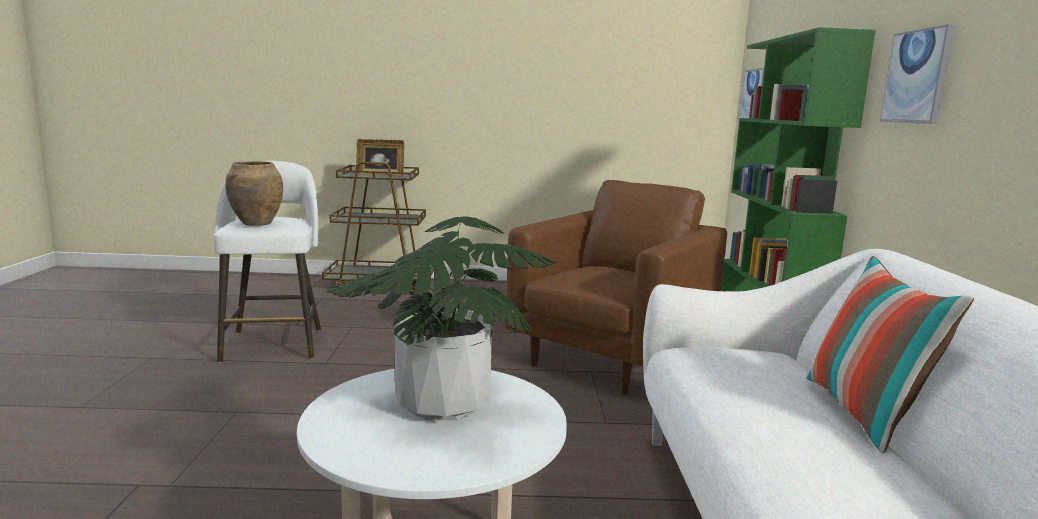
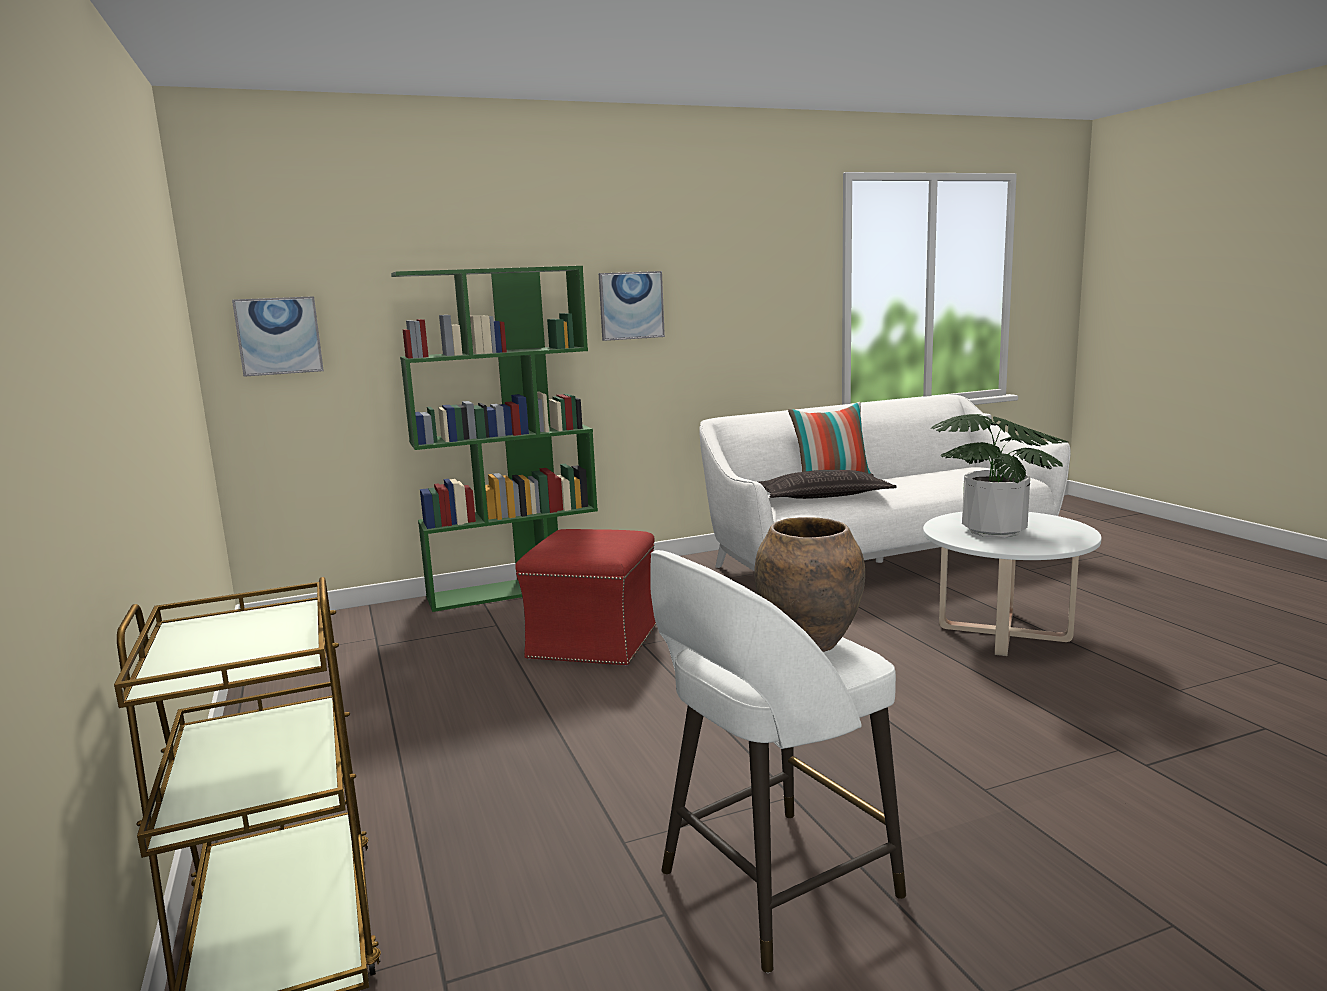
camera: 110 degrees left, 0 degrees up
picture frame [356,139,404,176] -> none
brown armchair [505,180,727,394] -> red ottoman [515,529,656,666]
none -> pillow [759,470,897,499]

